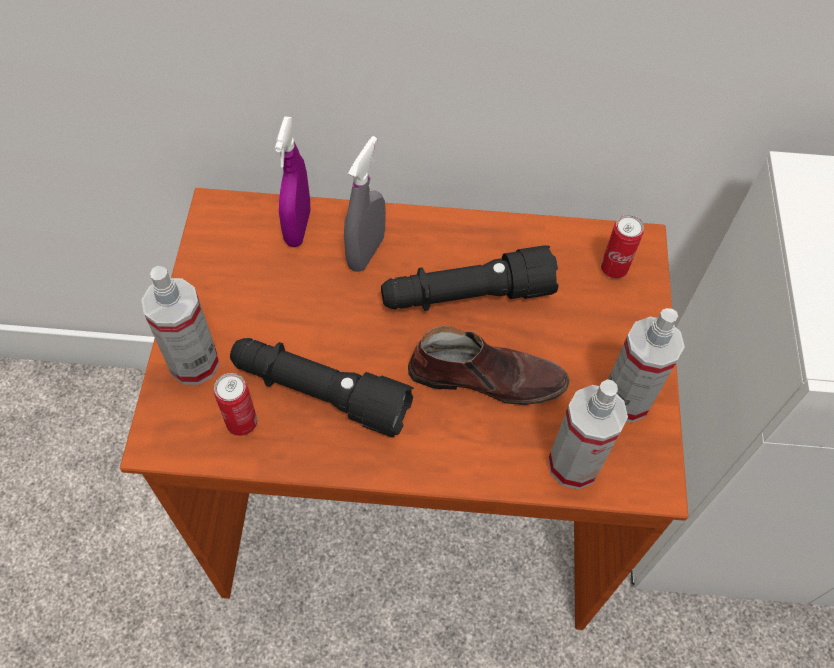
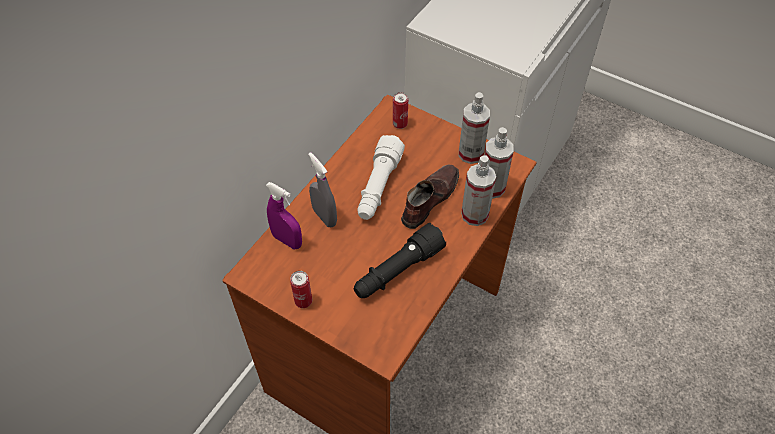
camera: 60 degrees left, 5 degrees down
spray bottle [141,266,219,385] -> spray bottle moved to [461,155,496,226]
can [214,373,257,436] -> can moved to [290,271,312,308]
black flashlight [381,245,559,311] -> white flashlight [357,135,405,220]

